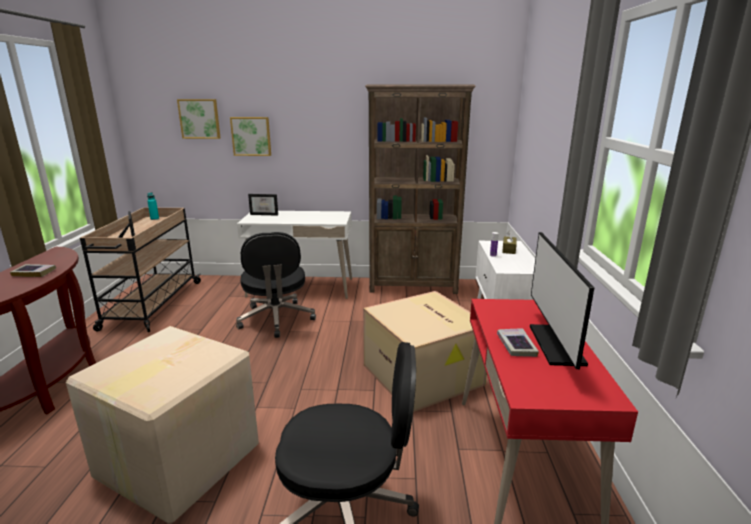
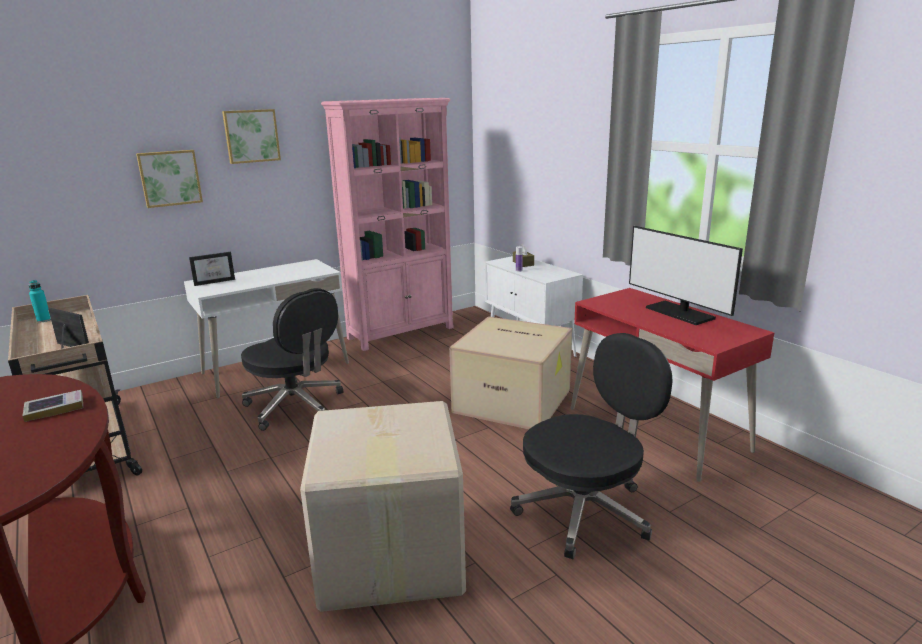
camera: 35 degrees left, 0 degrees up
picture [177,99,220,139] -> picture moved to [222,109,281,164]
brown bookcase [365,85,476,294] -> pink bookcase [321,98,453,351]
book [497,328,539,357] -> none

